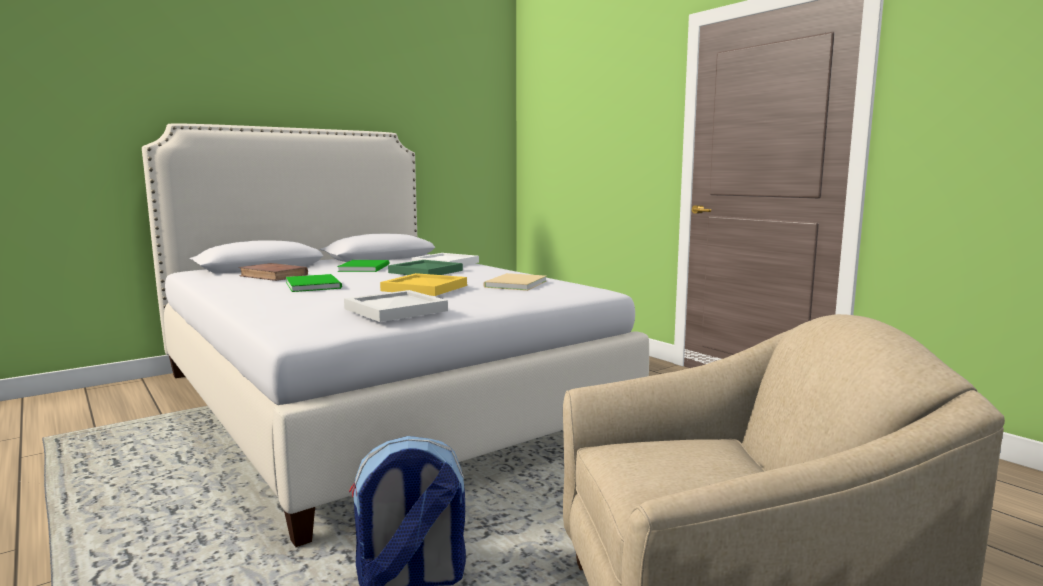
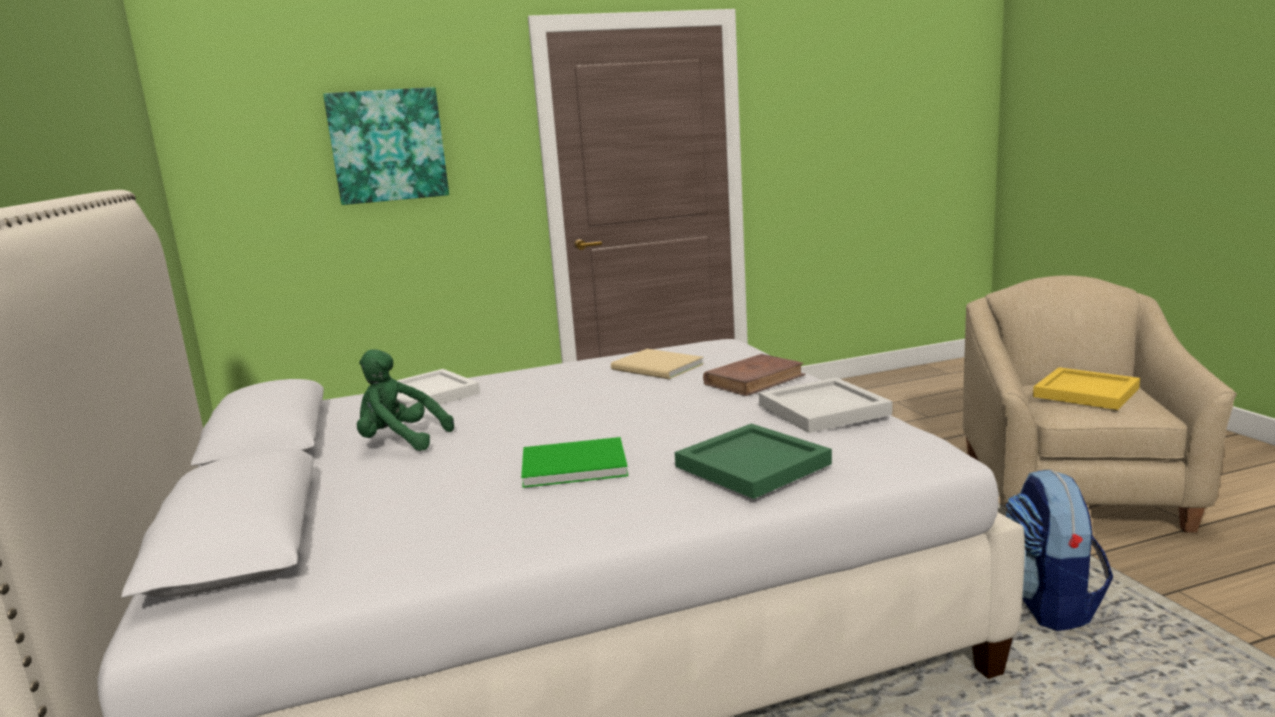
camera: 70 degrees left, 5 degrees up
brown book [239,263,308,281] -> brown book moved to [703,354,806,396]
green book [337,260,389,272] -> green plush toy [357,349,454,451]
yellow tray [380,273,467,296] -> yellow tray moved to [1033,367,1140,410]
green tray [388,260,463,275] -> green tray moved to [675,423,832,499]
none -> picture [323,87,449,205]

